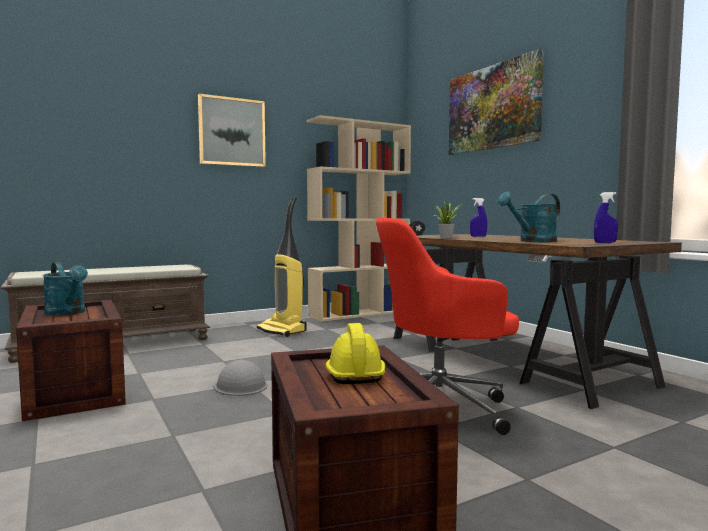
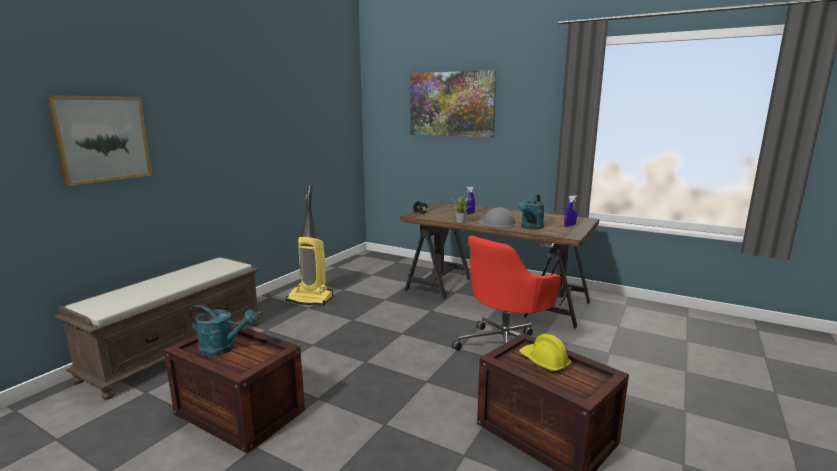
camera: 30 degrees left, 10 degrees up
picture [198,94,266,167] -> picture moved to [46,95,152,186]
grey hard hat [213,360,268,396] -> grey hard hat moved to [478,207,517,228]
beige bookcase [306,115,411,322] -> none

